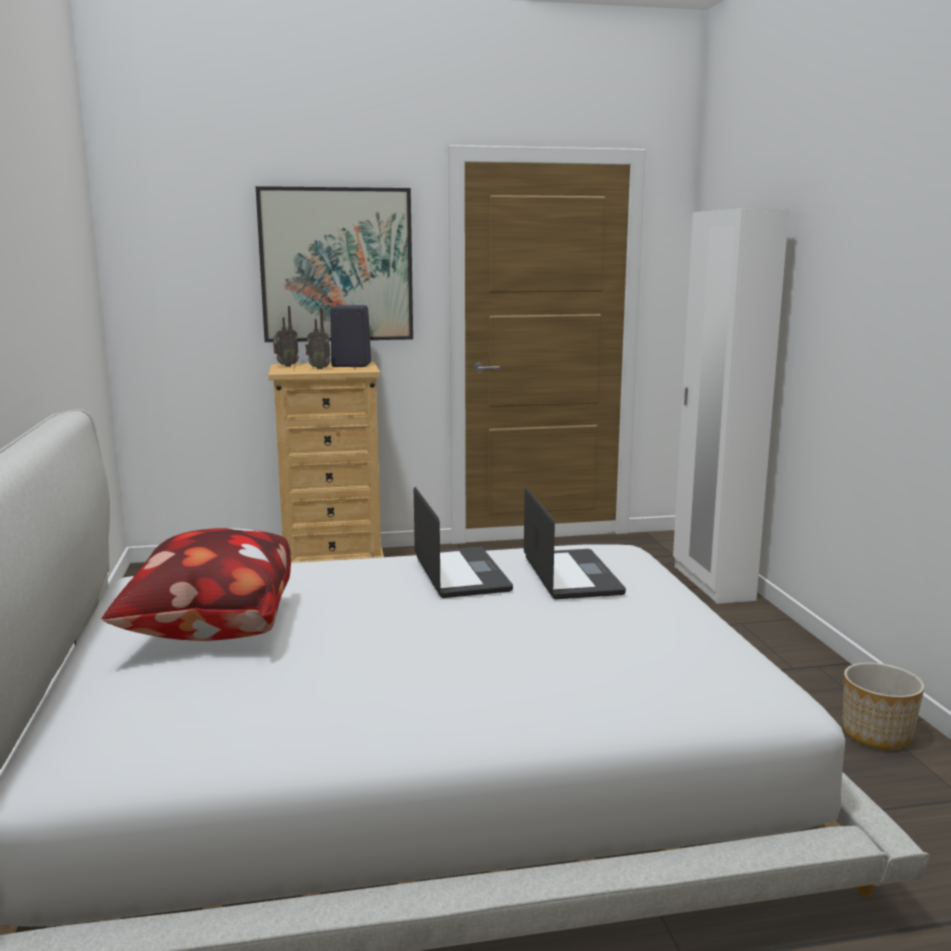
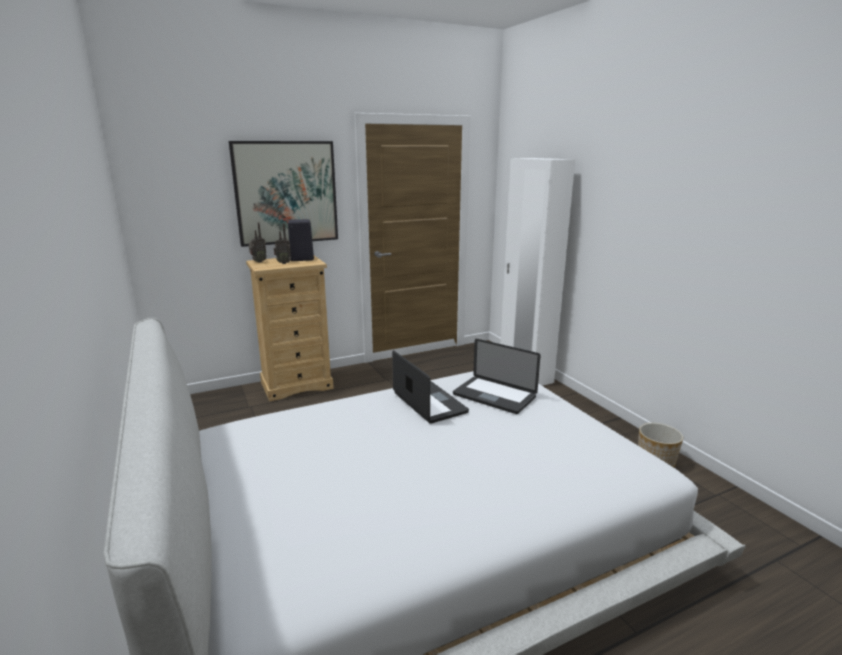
camera: 15 degrees left, 5 degrees up
pillow [102,528,291,641] -> none
laptop [524,487,626,599] -> laptop turned 150 degrees clockwise [453,339,540,414]

